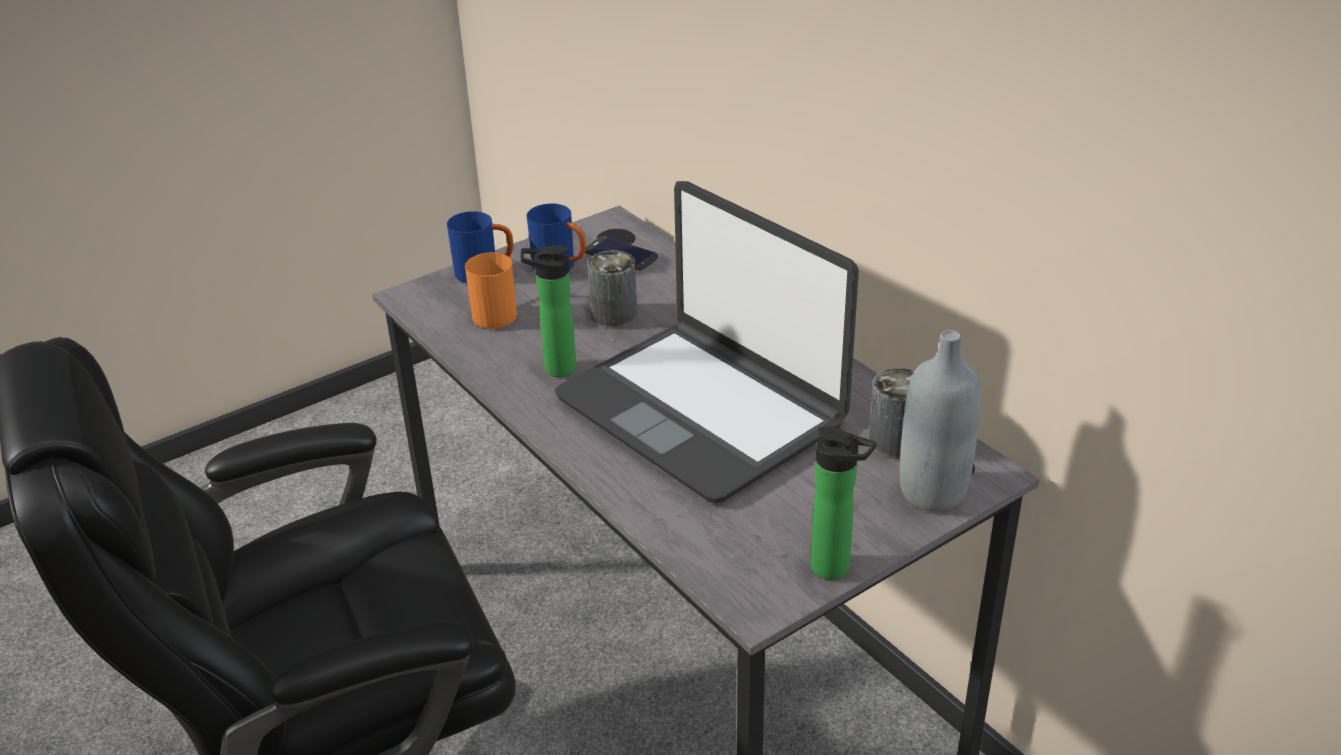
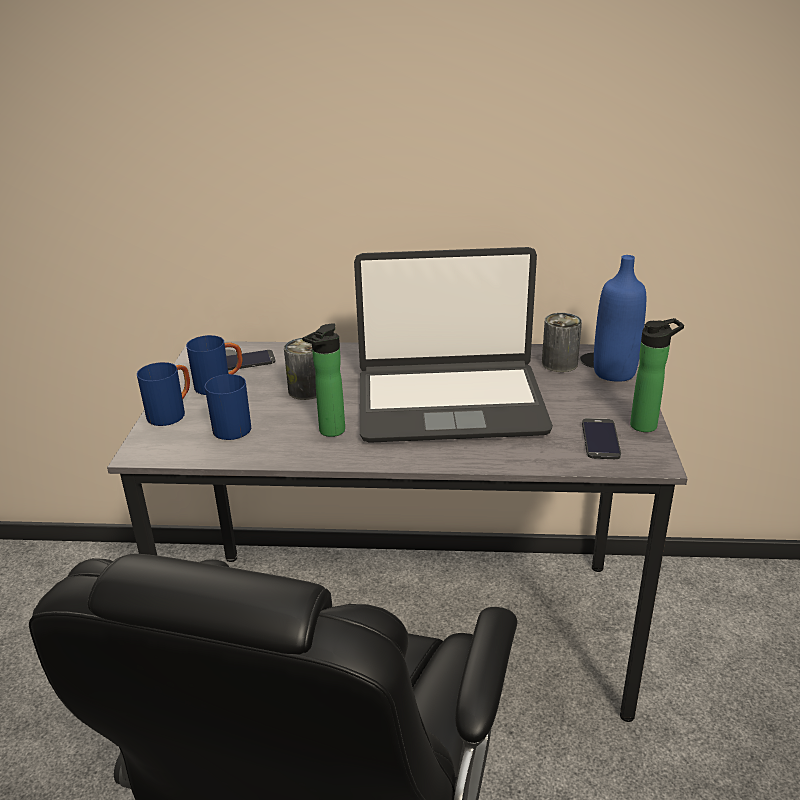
camera: 50 degrees left, 5 degrees down
orange mug [465,252,517,329] -> blue mug [205,374,251,440]
grey bottle [900,330,981,512] -> blue bottle [594,255,646,382]
none -> phone [582,418,621,459]

